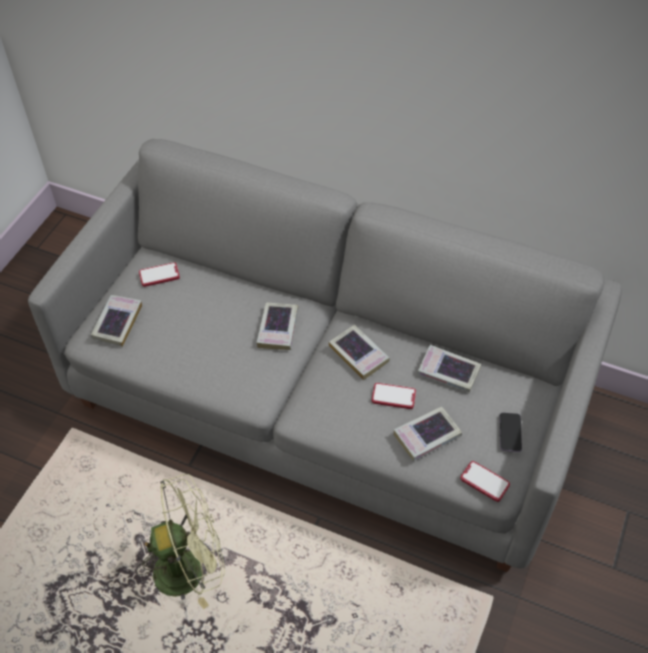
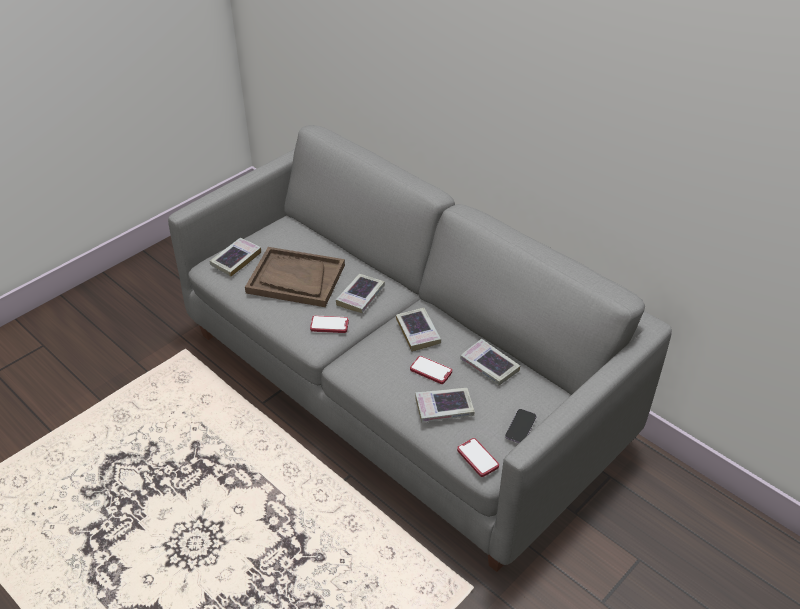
camera: 20 degrees right, 10 degrees down
green fan [136,474,225,609] -> none
phone [139,262,180,287] -> phone moved to [310,316,349,333]
none -> brown tray [245,247,345,307]

